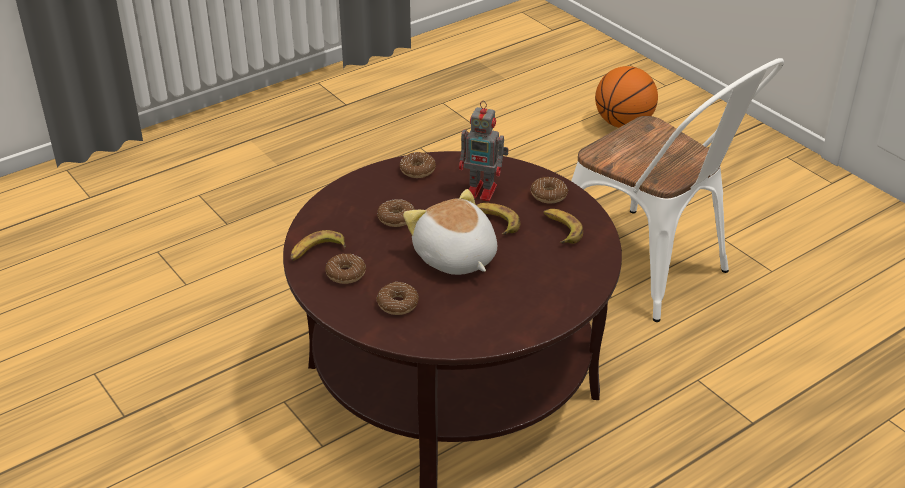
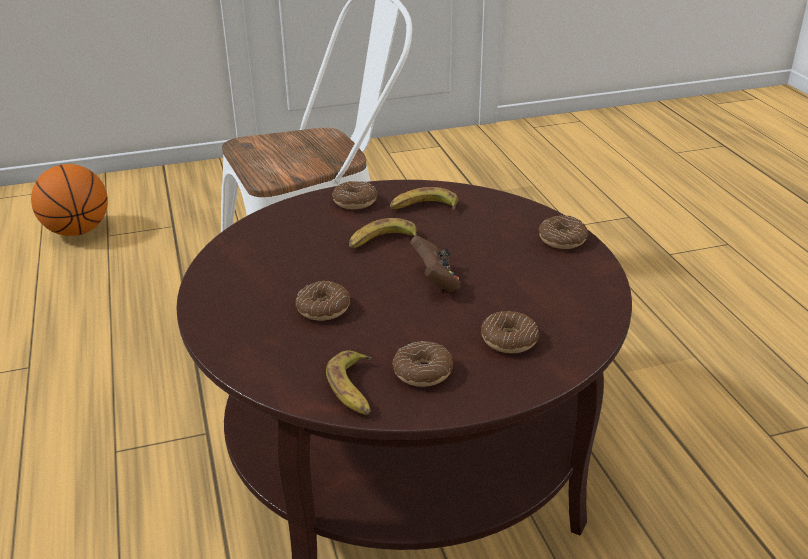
camera: 70 degrees left, 5 degrees down
donut [400,152,436,178] -> donut moved to [539,216,589,249]
plush toy [403,189,497,275] -> brown game controller [410,236,460,292]
toy robot [459,101,509,201] -> none

